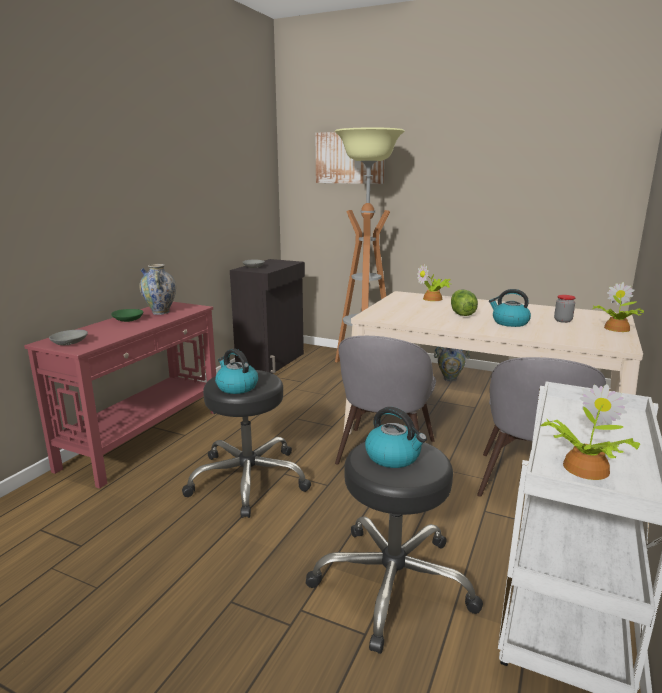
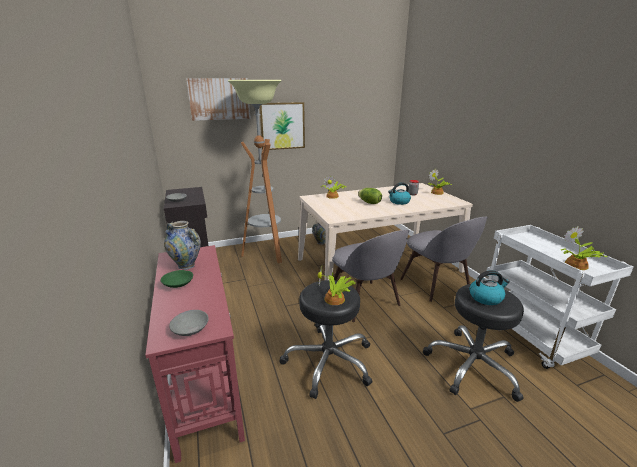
camera: 45 degrees left, 5 degrees up
kettle [215,349,258,394] -> potted plant [318,267,356,305]
none -> picture [259,102,305,150]

